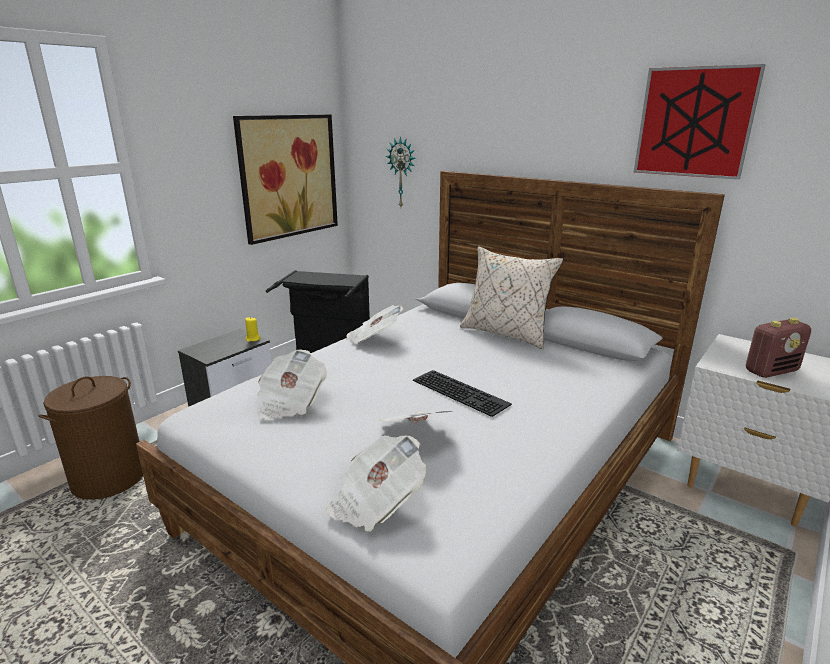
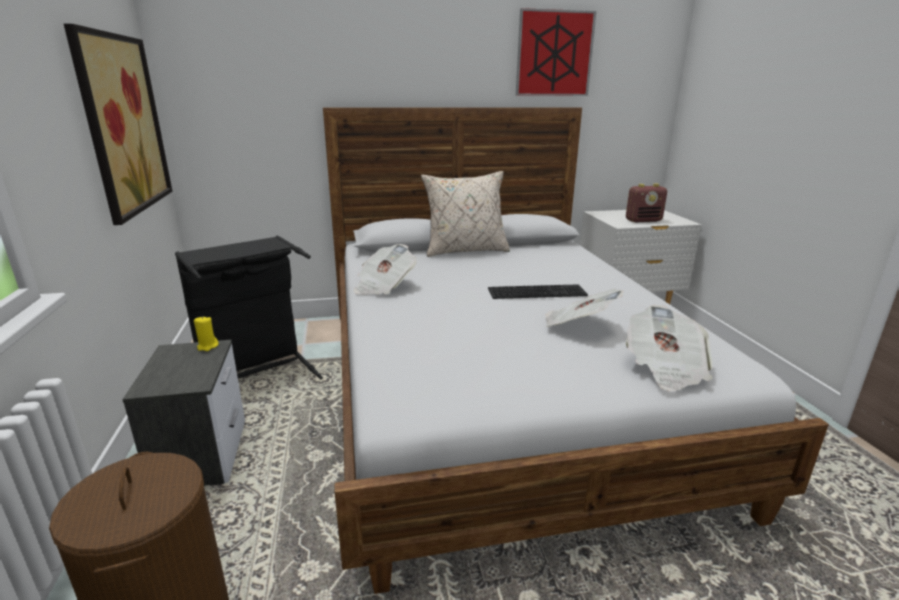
camera: 50 degrees left, 0 degrees up
newspaper [257,350,327,419] -> none
wall clock [386,136,416,207] -> none
radio [746,318,811,378] -> radio turned 60 degrees clockwise [626,183,667,222]

